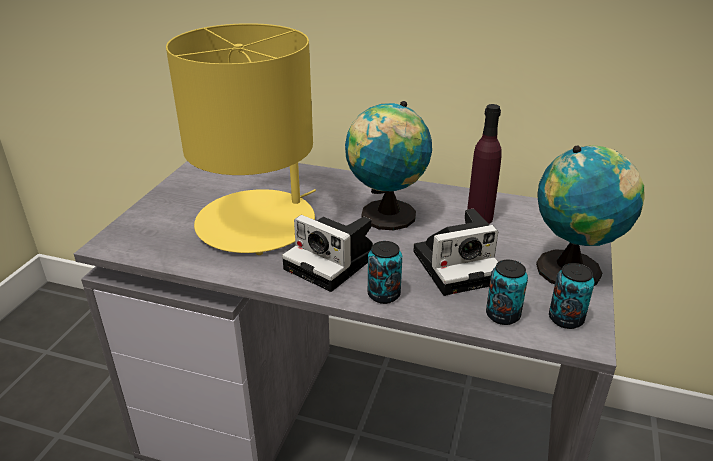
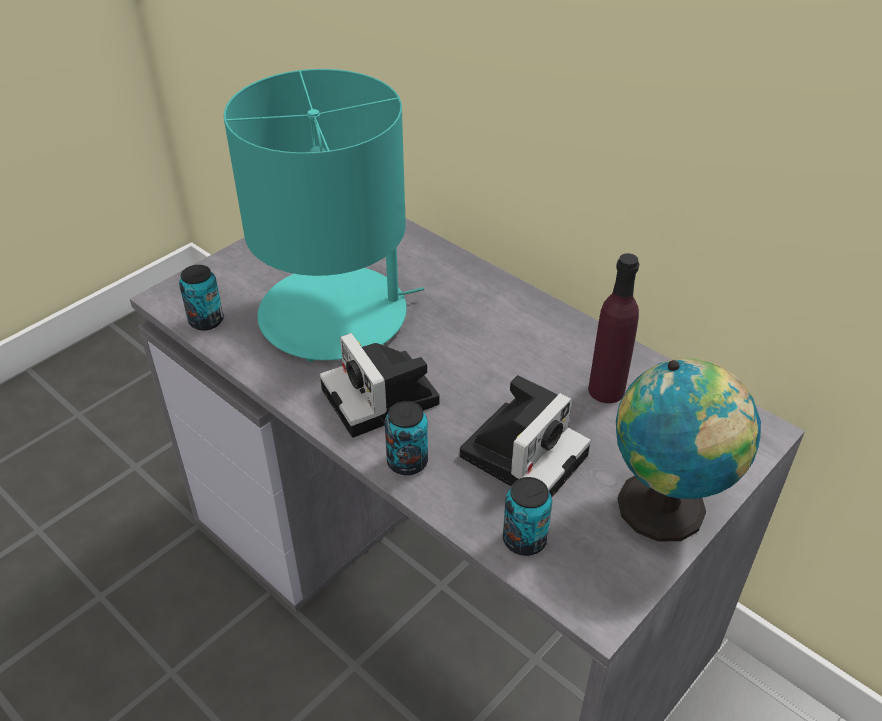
camera: 25 degrees right, 10 degrees up
yellow table lamp [166,23,316,255] -> turquoise table lamp [224,69,424,362]
globe [345,101,432,230] -> none
camera [413,209,498,296] -> camera turned 60 degrees counterclockwise [460,375,591,497]
can [549,263,595,329] -> can moved to [179,265,224,330]

